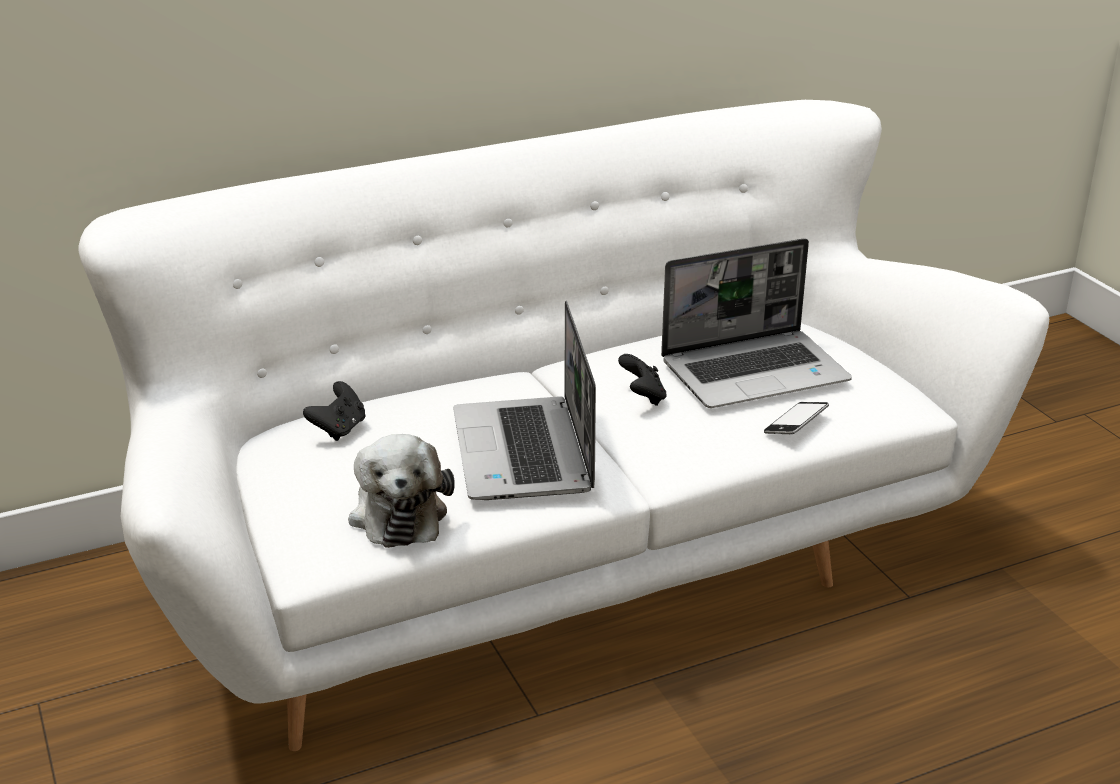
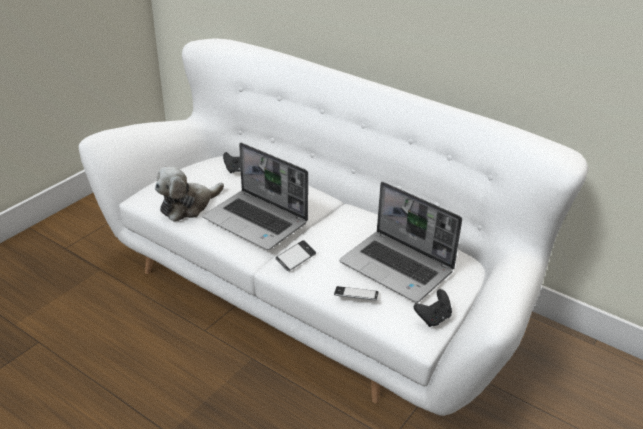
camera: 60 degrees right, 5 degrees up
laptop [453,301,596,500] -> laptop turned 105 degrees counterclockwise [202,143,308,250]
black game controller [618,354,667,406] -> black game controller moved to [414,289,452,327]
none -> phone [275,240,316,271]

